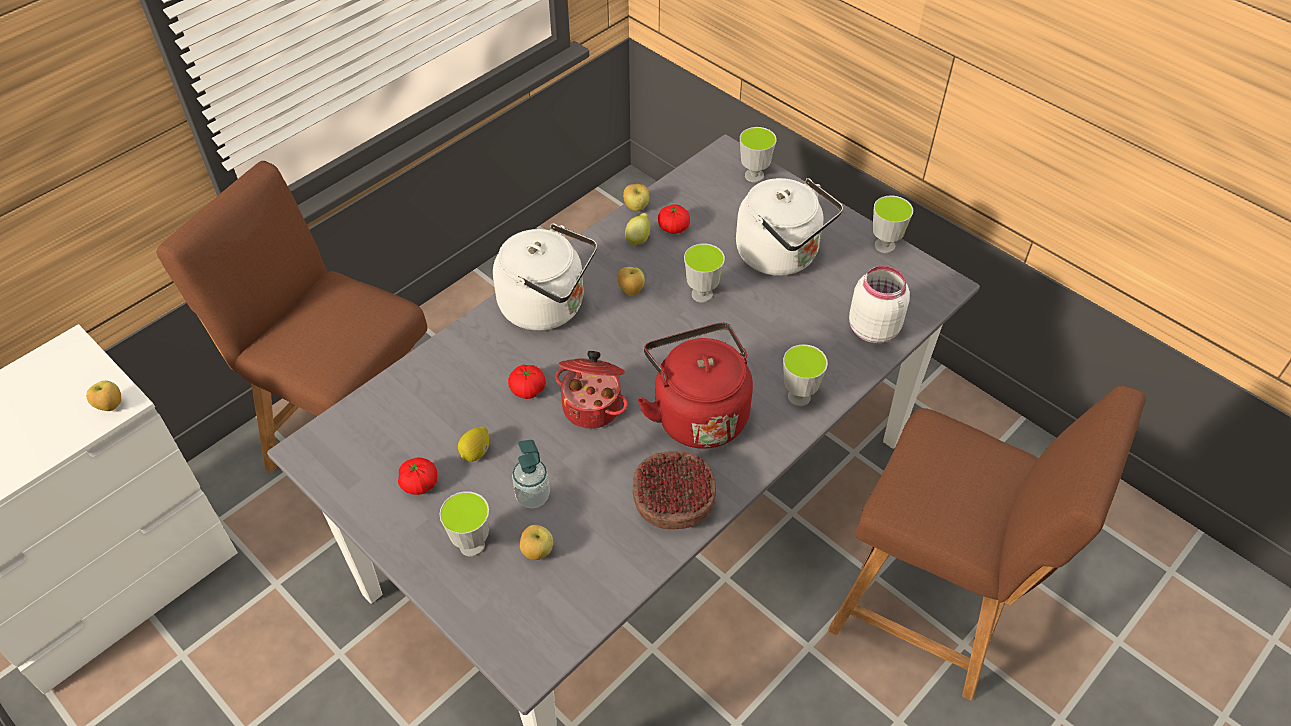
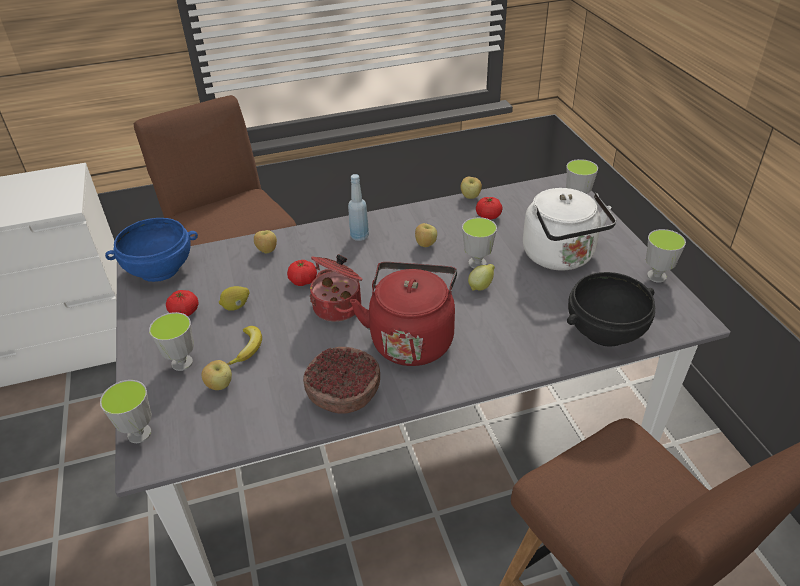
camera: 30 degrees right, 10 degrees down
apple [86,381,121,411] -> apple moved to [254,230,277,254]
white kettle [493,223,597,331] -> blue bottle [348,174,369,241]
soap dispenser [512,440,550,508] -> banana [227,326,262,365]
lemon [625,213,650,247] -> lemon moved to [468,264,495,291]
cup [783,344,828,406] -> cup moved to [100,380,152,443]
white jar [849,266,910,343] -> black bowl [567,272,655,346]
none -> blue bowl [105,218,198,282]

